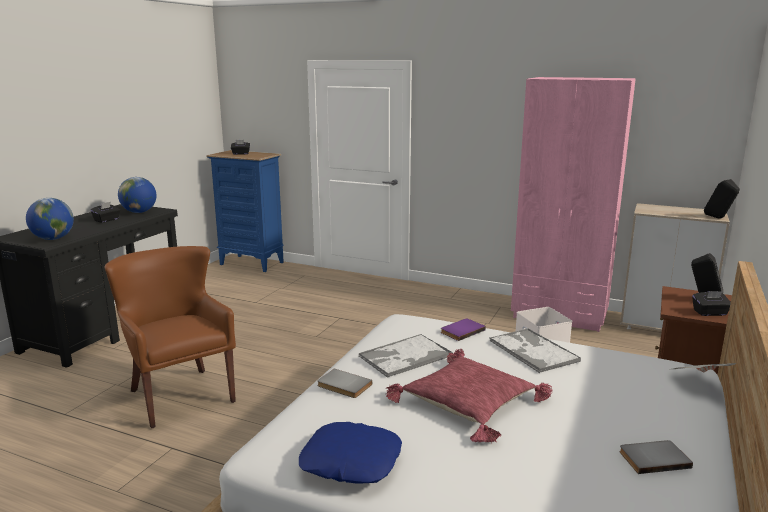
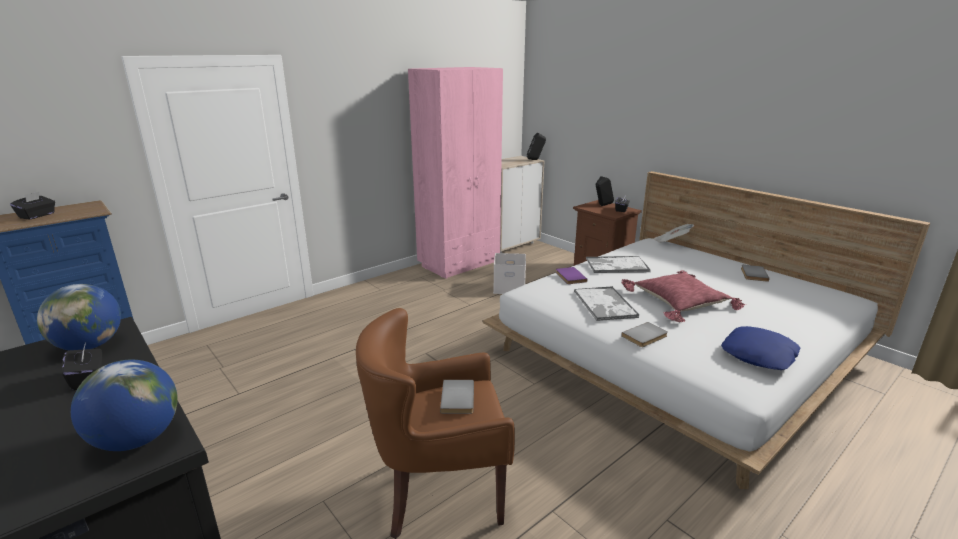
camera: 65 degrees left, 5 degrees up
none -> grey book [440,380,474,414]

